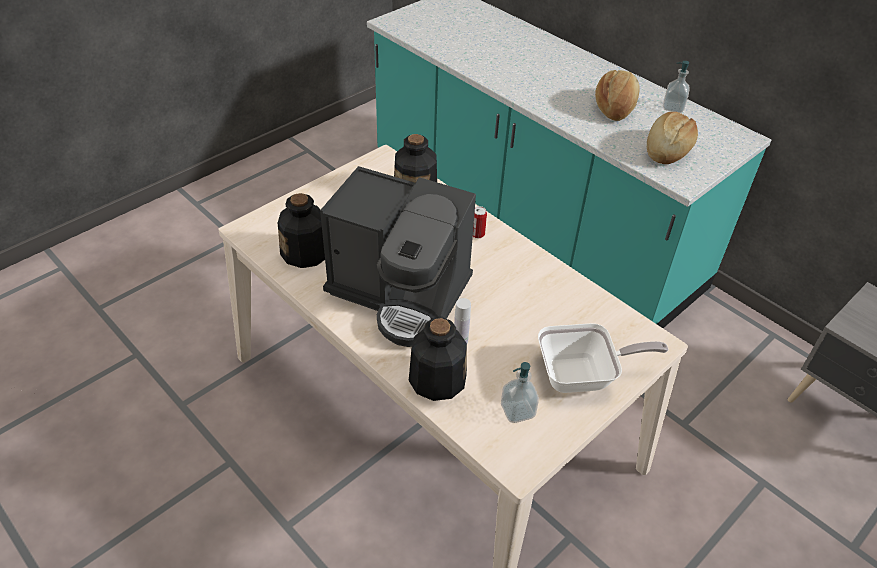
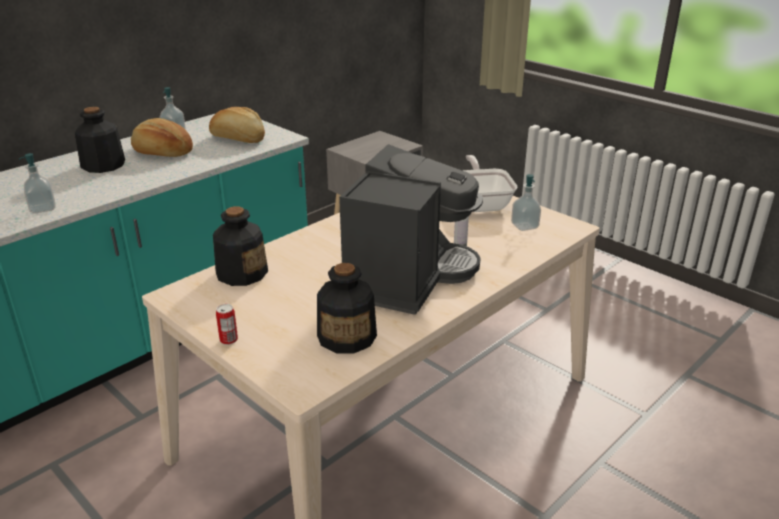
camera: 90 degrees left, 15 degrees down
bottle [409,317,467,401] -> bottle moved to [75,107,125,173]
can [473,206,487,238] -> can moved to [216,304,238,345]
none -> soap dispenser [19,153,55,214]

